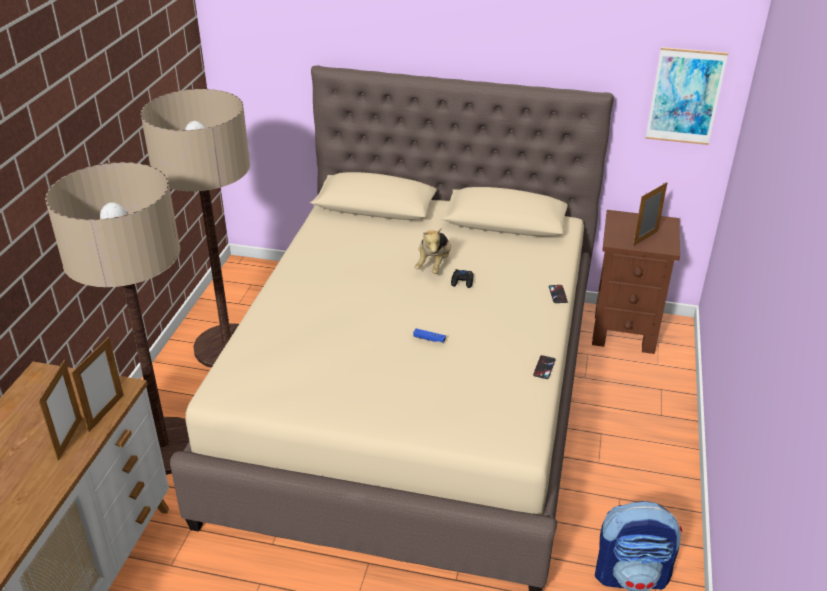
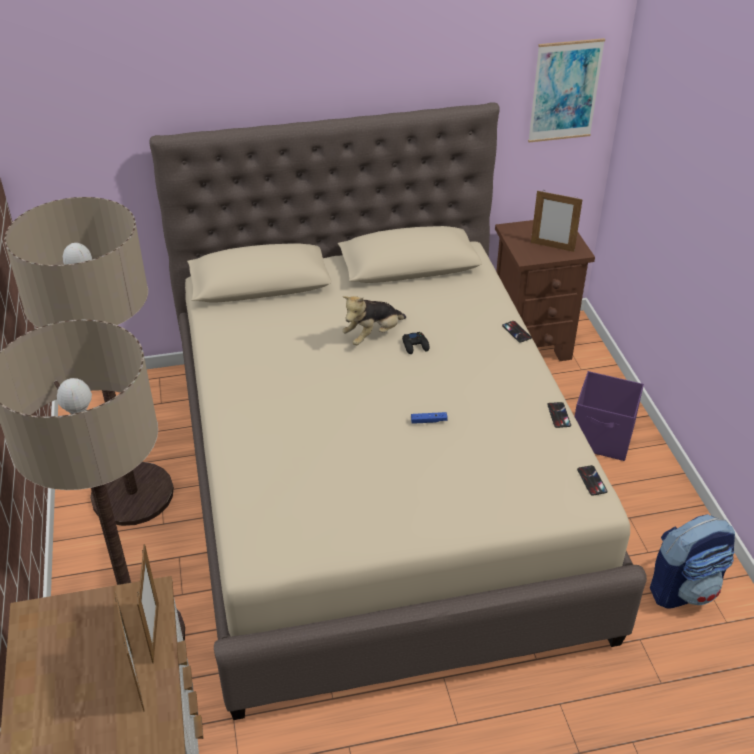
camera: 25 degrees left, 5 degrees up
plush toy [415,228,451,274] -> plush toy turned 60 degrees clockwise [342,296,406,345]
picture frame [633,182,668,247] -> picture frame turned 90 degrees counterclockwise [531,191,583,252]
none -> purple storage box [574,371,644,461]
none -> phone [577,465,608,496]

